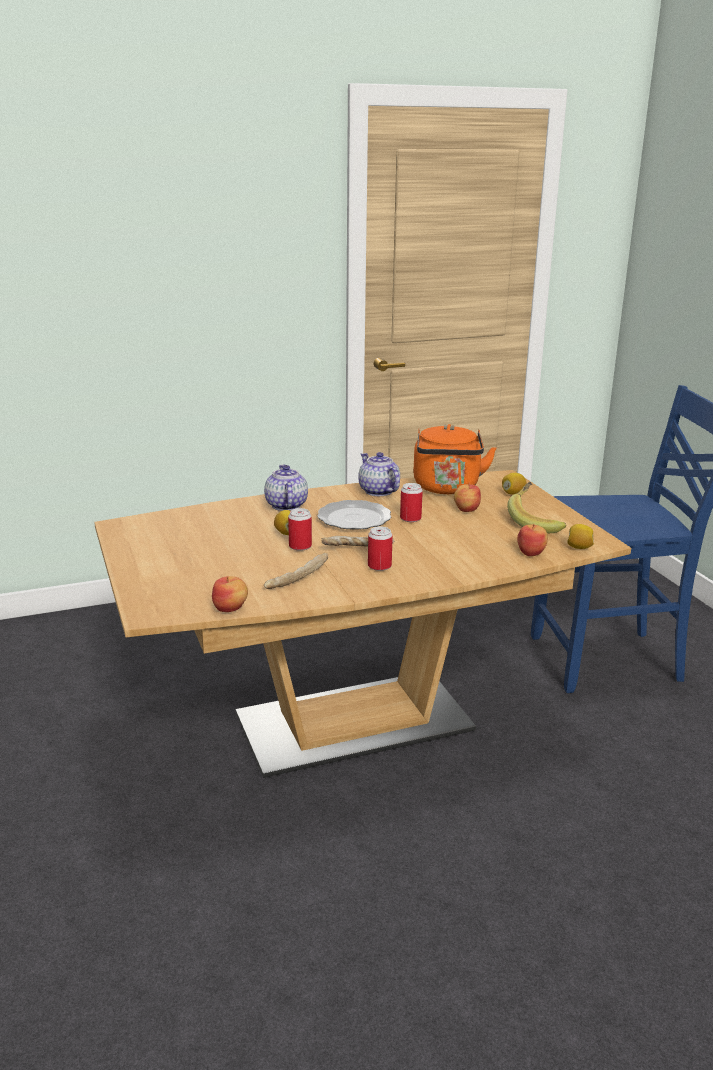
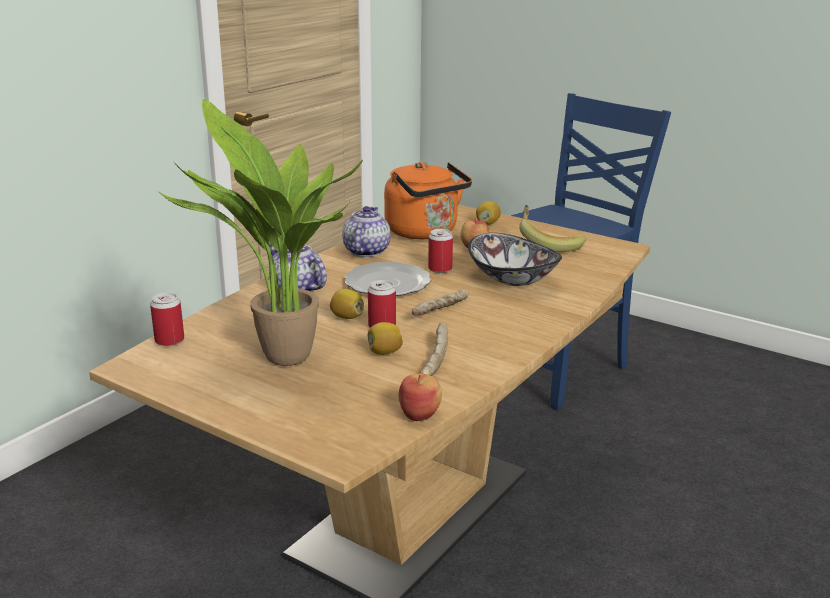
camera: 35 degrees left, 0 degrees up
teapot [358,452,400,496] -> teapot turned 75 degrees clockwise [342,206,391,257]
can [368,526,393,571] -> can moved to [150,293,184,346]
apple [517,524,548,556] -> none
lemon [567,524,594,549] -> lemon moved to [368,322,403,355]
none -> potted plant [159,99,363,366]
none -> bowl [468,233,562,286]

